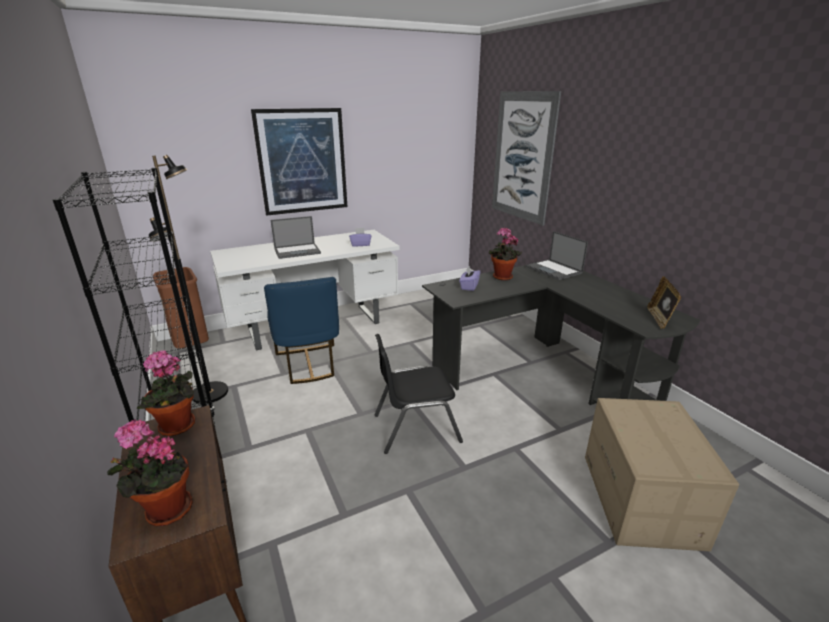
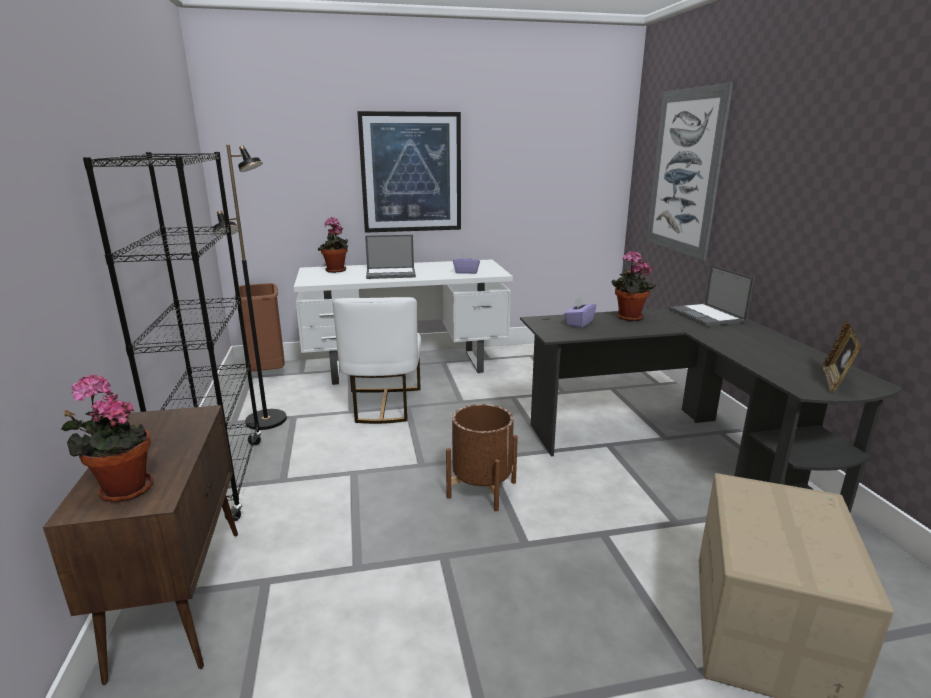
camera: 15 degrees right, 5 degrees down
potted plant [137,350,195,436] -> potted plant moved to [318,217,348,273]
blue chair [264,277,339,384] -> white chair [333,297,421,424]
black chair [375,334,463,454] -> brown planter [446,404,518,511]

